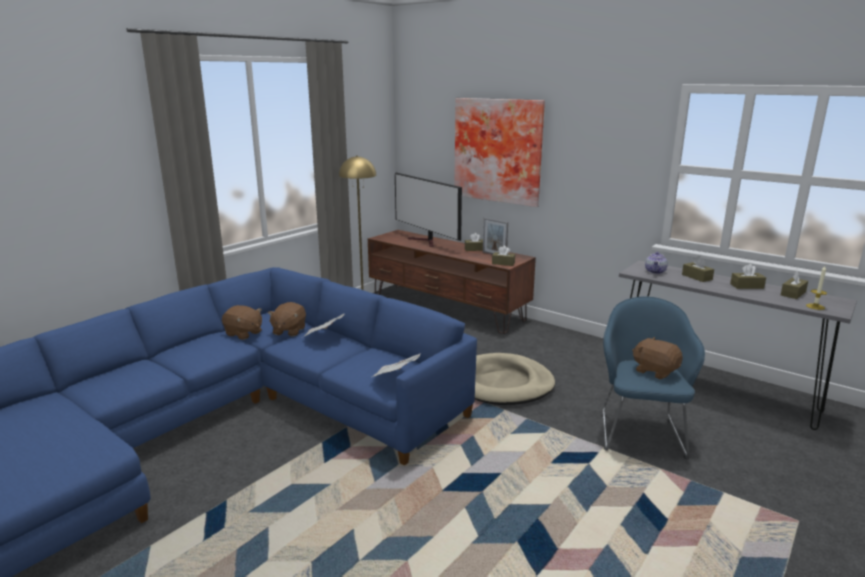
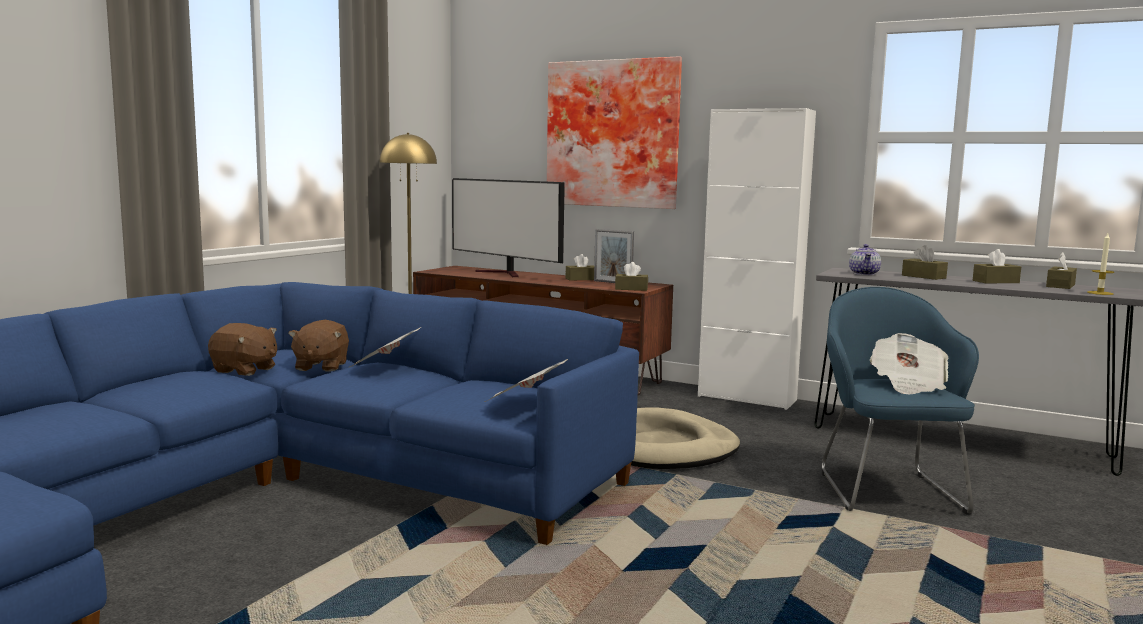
camera: 10 degrees left, 10 degrees down
brown plush toy [632,337,683,379] -> newspaper [869,333,948,394]
none -> white cabinet [698,108,816,410]

